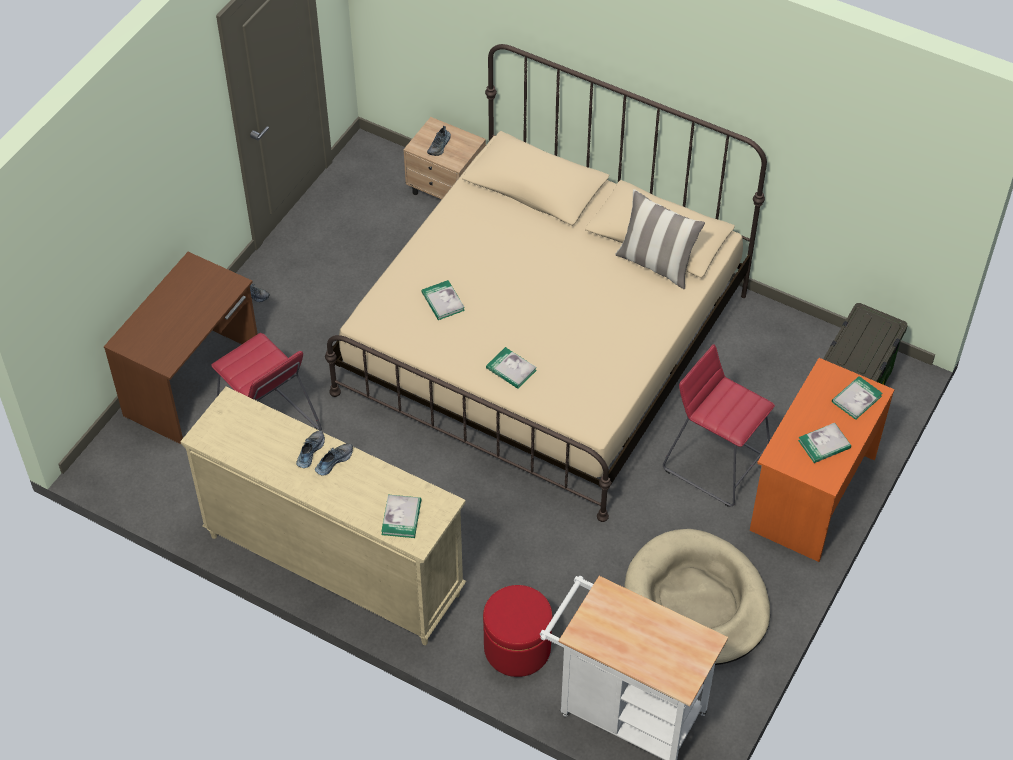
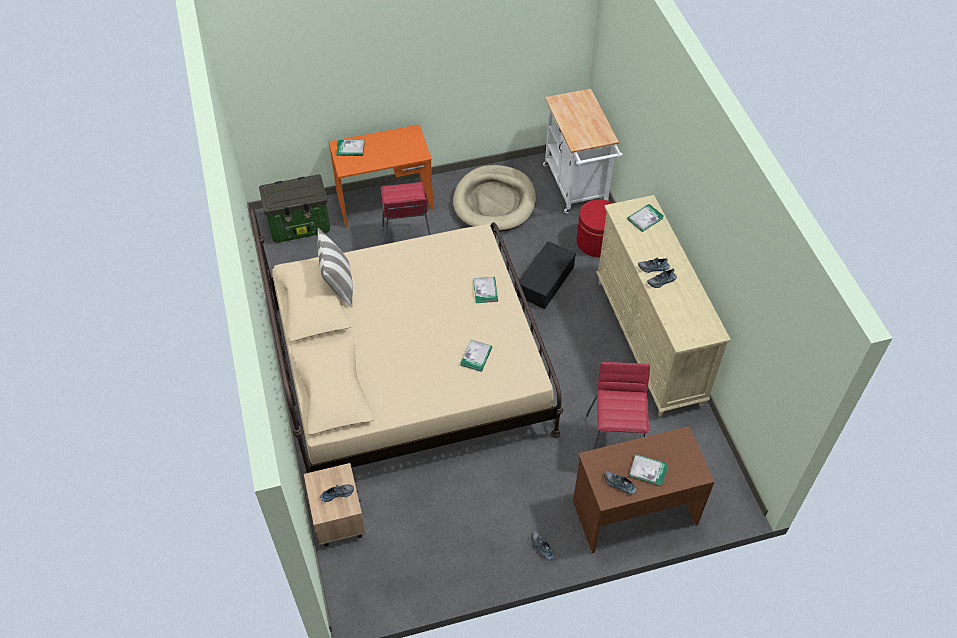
camera: 135 degrees left, 0 degrees up
book [798,423,851,463] -> book moved to [629,454,668,486]
none -> black storage box [517,241,576,309]
none -> shoe [604,471,636,494]

